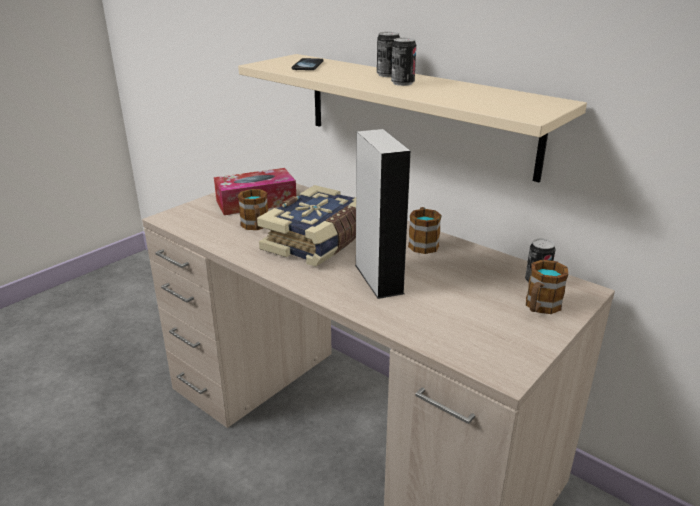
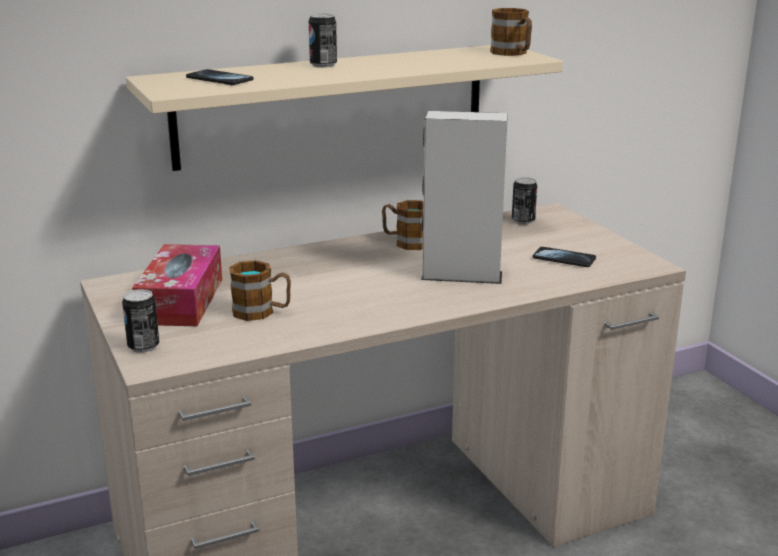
camera: 65 degrees left, 5 degrees down
book [257,185,356,267] -> none
can [391,38,416,86] -> can moved to [122,289,159,353]
mug [526,260,568,314] -> mug moved to [490,8,532,56]
none -> phone [533,247,596,267]

